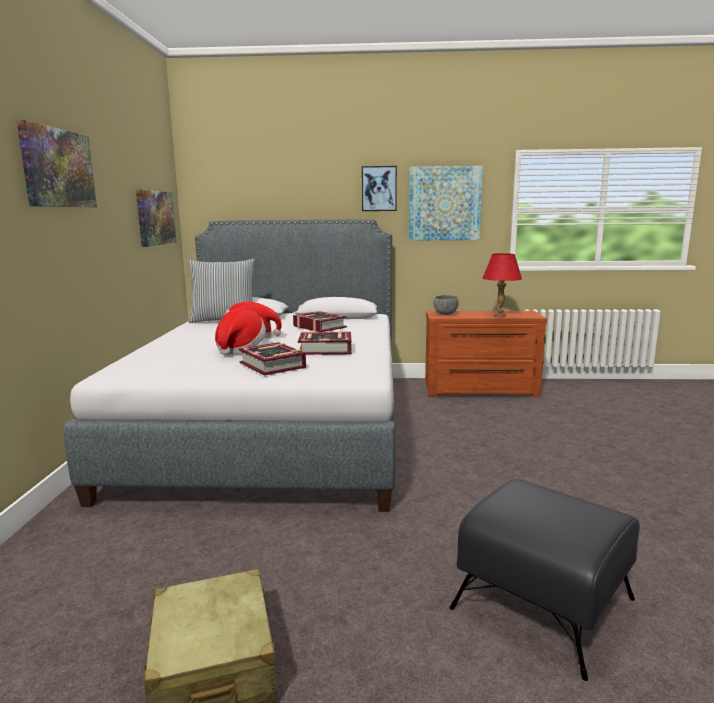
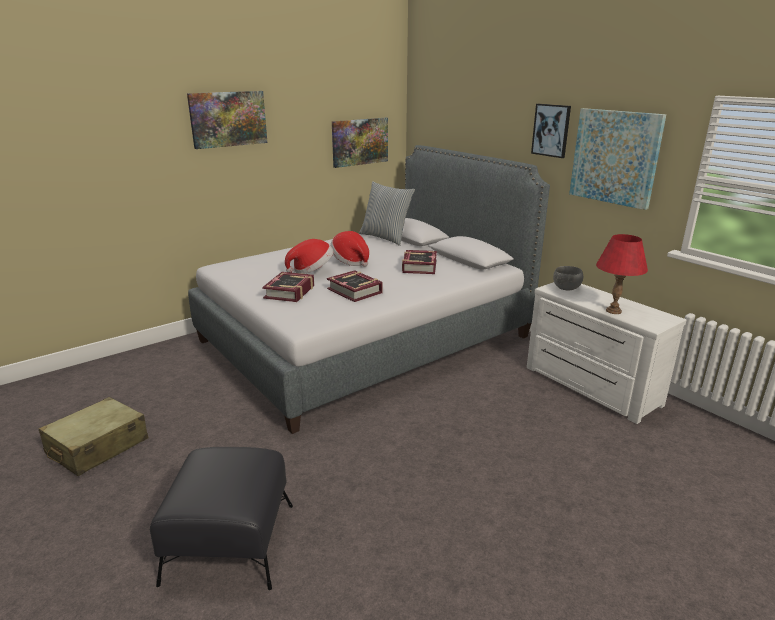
camera: 50 degrees right, 10 degrees up
brown dresser [425,311,547,397] -> white dresser [527,282,686,424]

